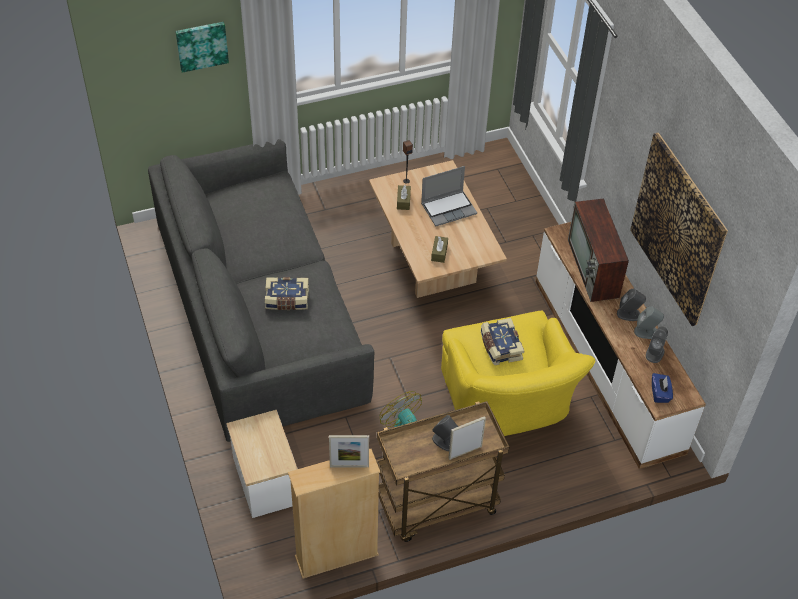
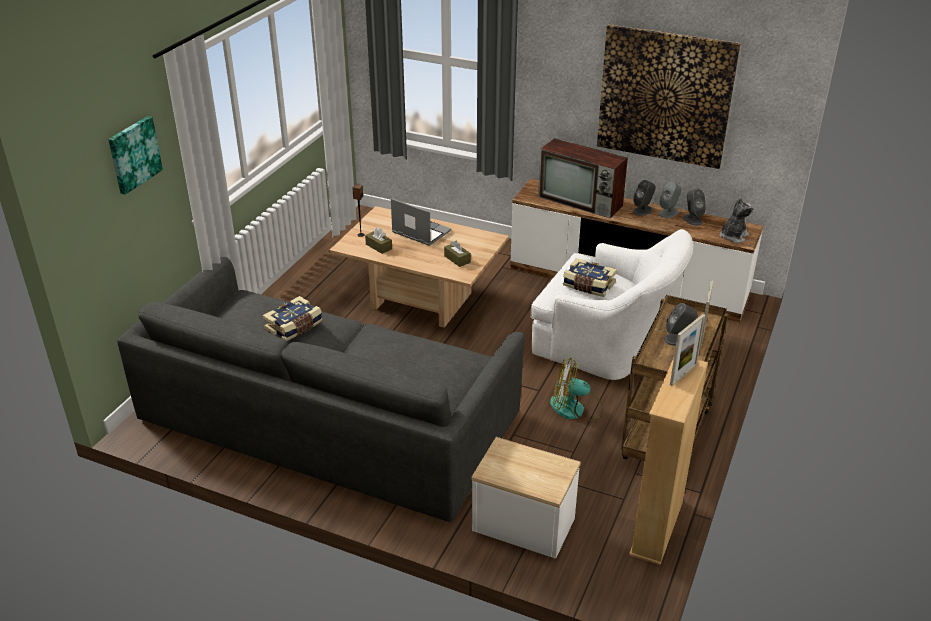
camera: 45 degrees left, 15 degrees down
book [265,277,309,310] -> book moved to [263,296,322,341]
laptop [421,166,477,227] -> laptop turned 75 degrees counterclockwise [391,198,451,246]
yellow armchair [441,311,595,436] -> white armchair [531,229,693,380]
blue tissue box [652,373,673,403] -> plush toy [720,197,754,243]

